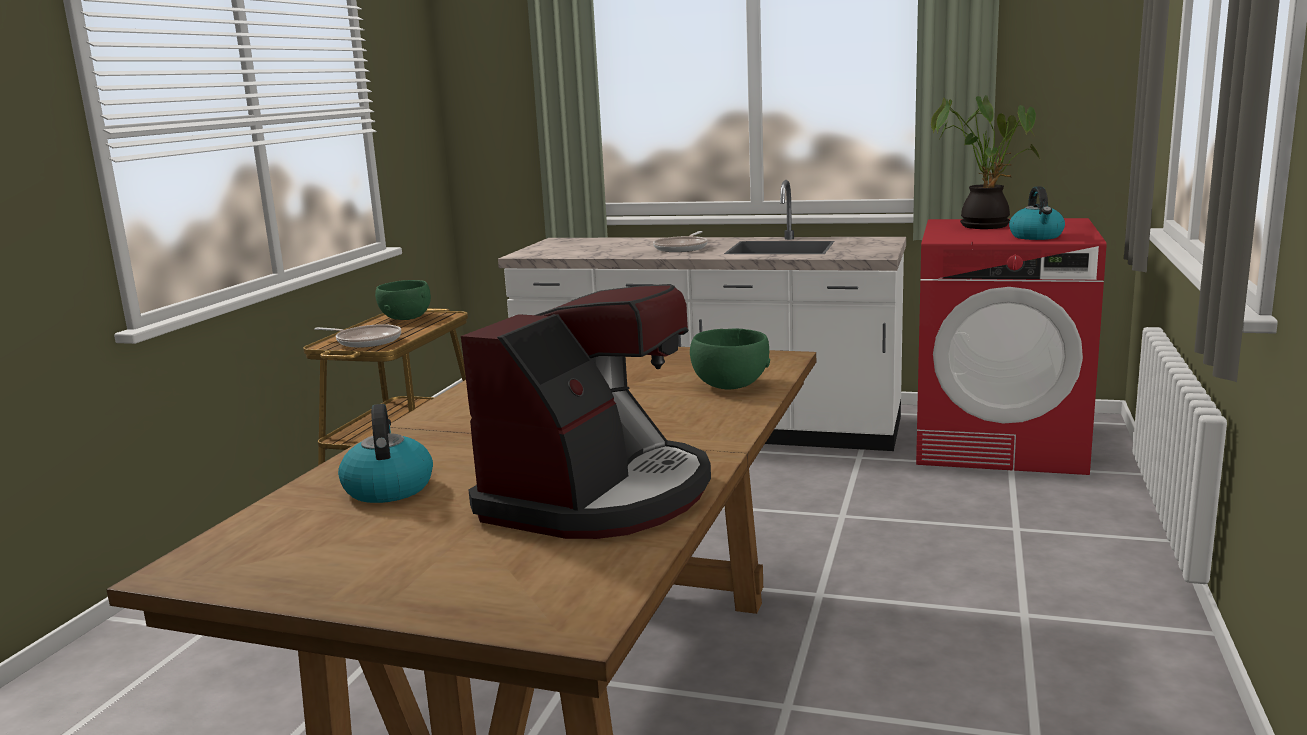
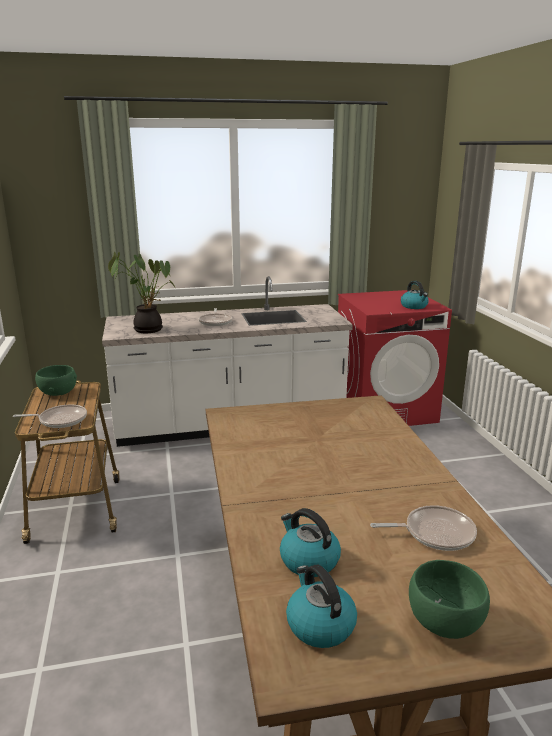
camera: 30 degrees left, 5 degrees up
coffee machine [461,284,711,539] -> frying pan [370,505,477,551]
green bowl [690,329,770,389] -> green bowl moved to [409,560,490,639]
potted plant [931,95,1040,229] -> potted plant moved to [108,252,175,333]
none -> kettle [286,565,357,648]

